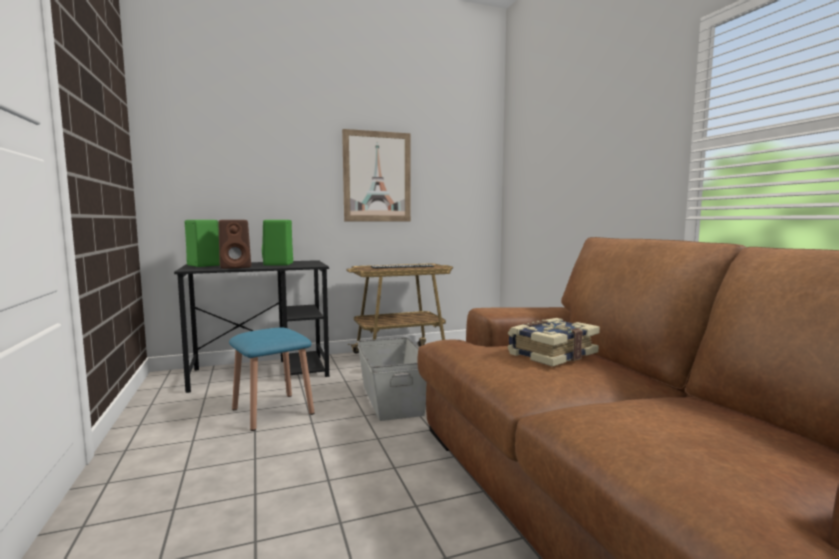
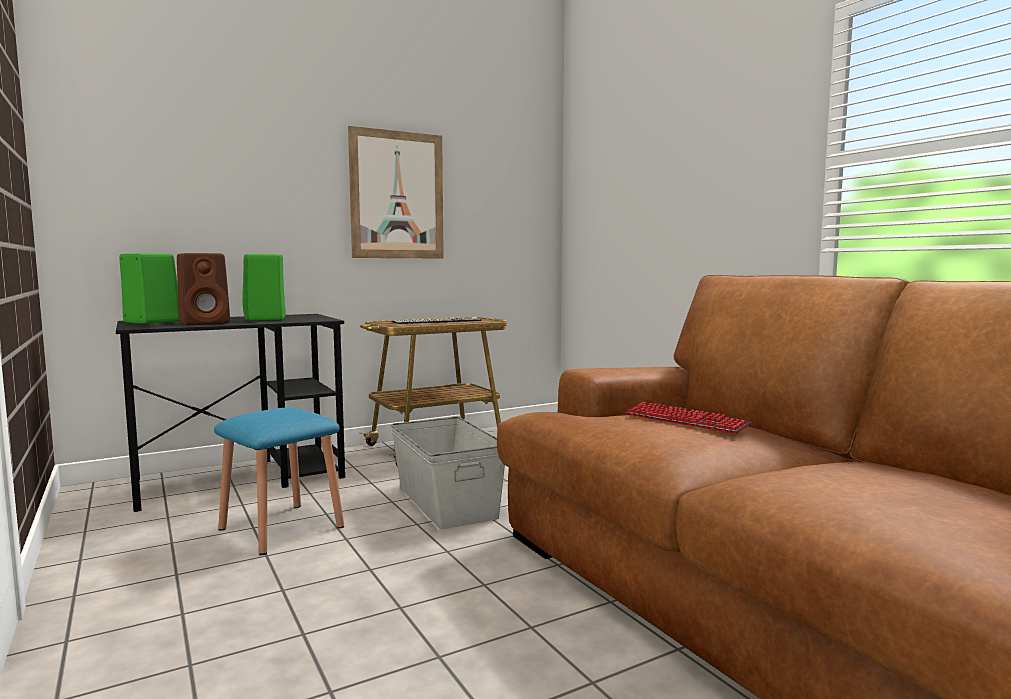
camera: 10 degrees left, 0 degrees up
book [507,318,600,367] -> keyboard [626,402,751,434]

